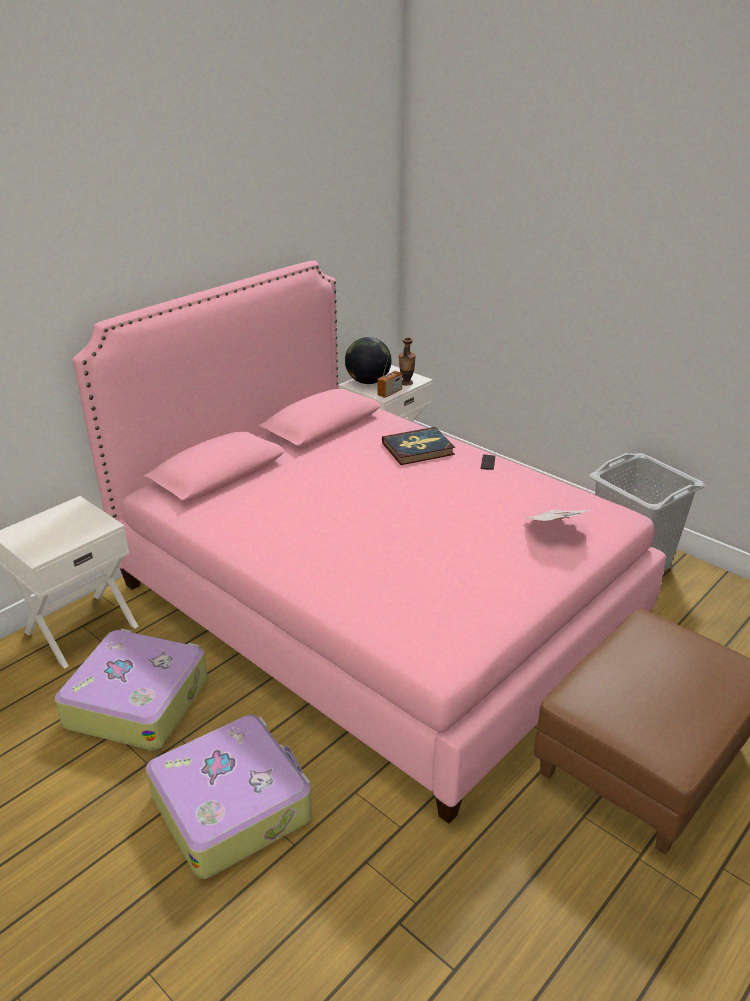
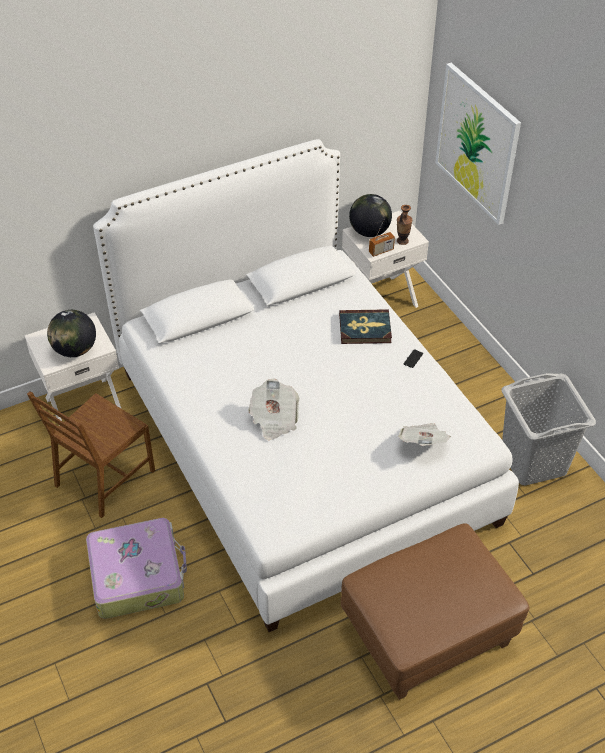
camera: 20 degrees right, 15 degrees up
suitcase [55,629,208,750] -> brown chair [27,391,155,518]
pink bed [73,260,666,824] -> white bed [93,139,519,632]
none -> globe [47,310,96,357]
none -> newspaper [248,379,299,440]
none -> picture [435,63,521,225]

